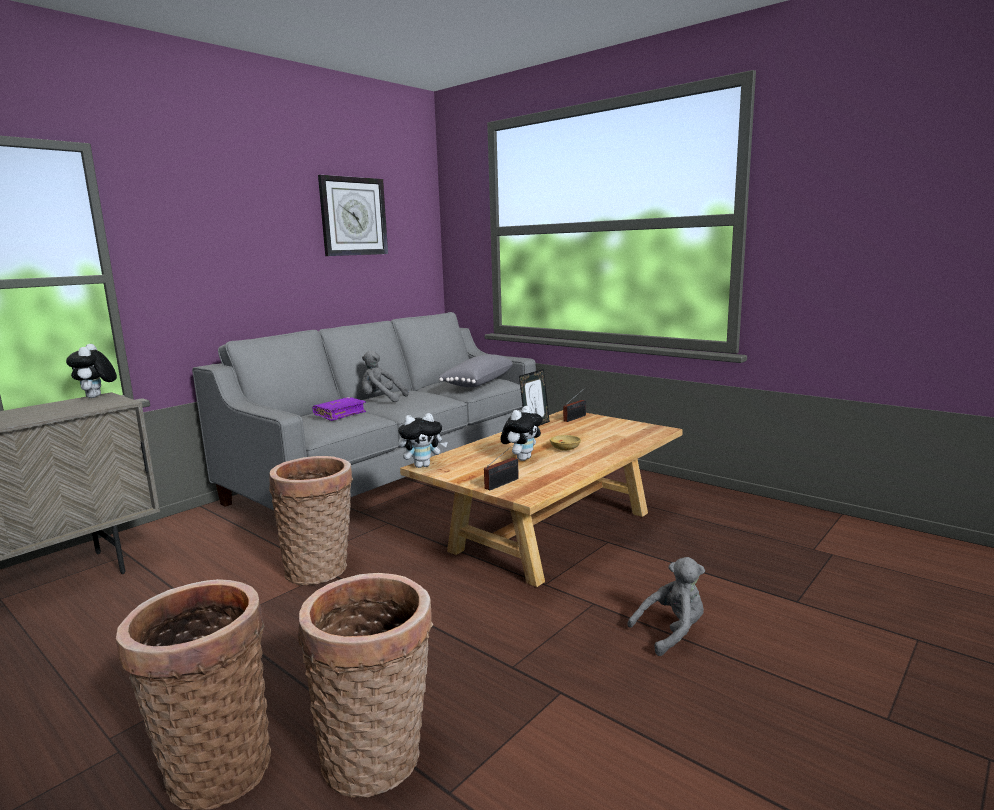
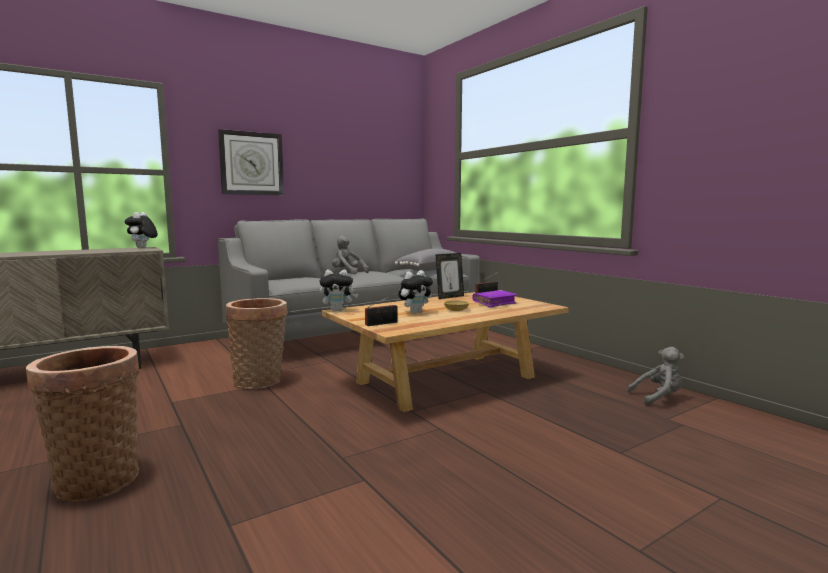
camera: 15 degrees right, 5 degrees down
basket [298,573,433,798] -> none
purple book [313,397,366,421] -> purple book moved to [472,290,517,307]
wall clock [318,175,388,256] -> wall clock moved to [218,129,284,195]
grey plush toy [627,557,705,656] -> grey plush toy moved to [627,347,684,406]

